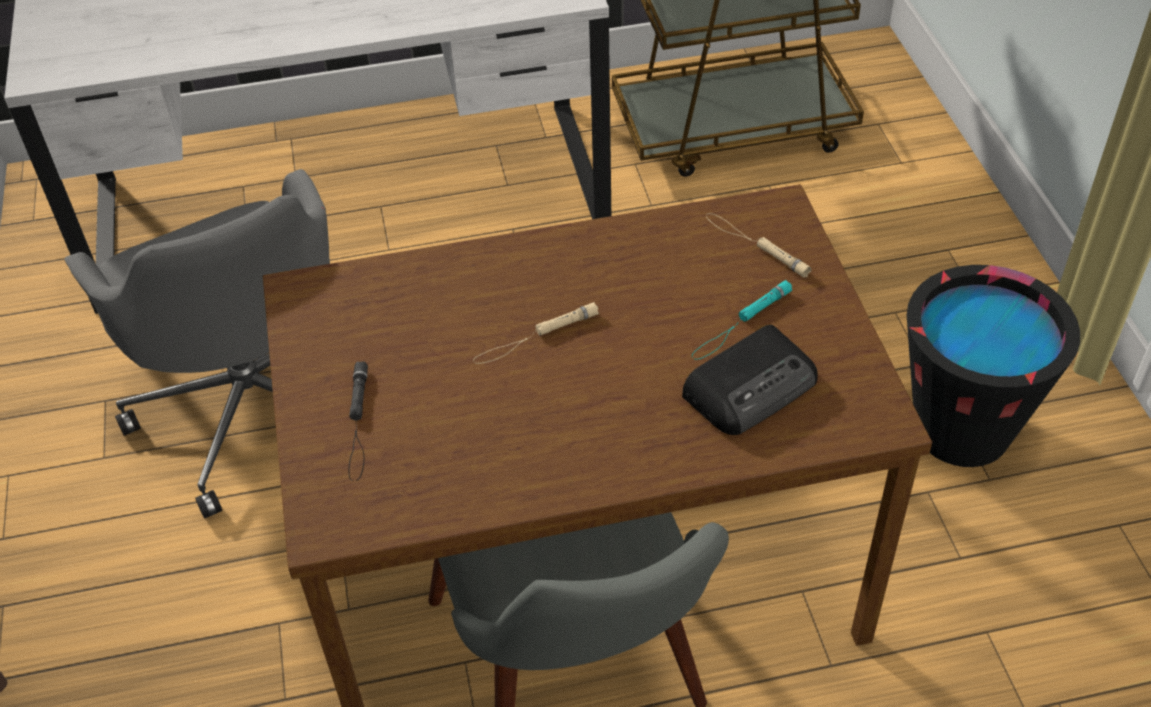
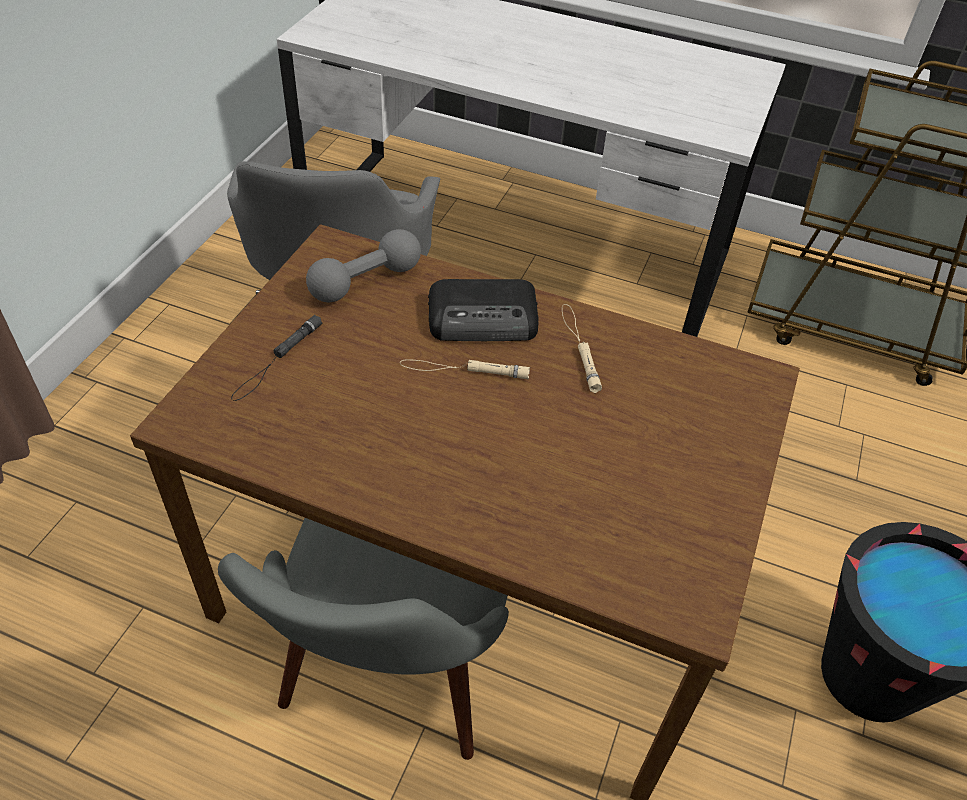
camera: 30 degrees right, 0 degrees up
radio [682,325,818,435] -> radio moved to [428,279,539,341]
turquoise flashlight [692,280,792,360] -> none
beige flashlight [706,213,811,278] -> beige flashlight moved to [562,304,602,393]
none -> grey dumbbell [306,229,421,302]

